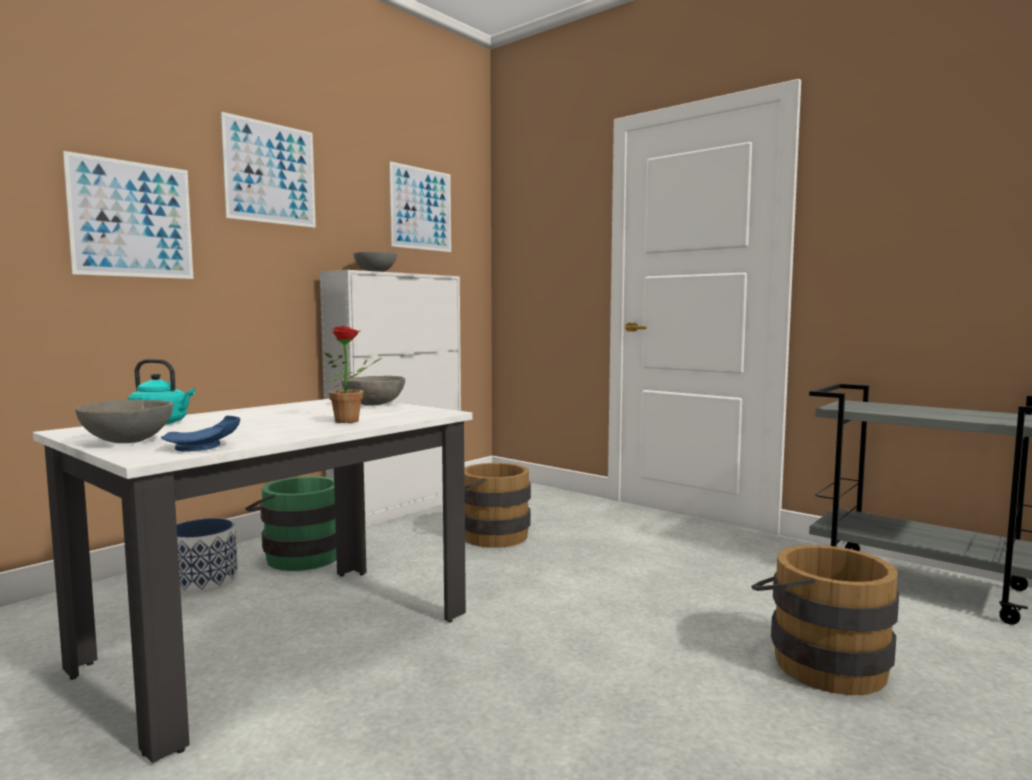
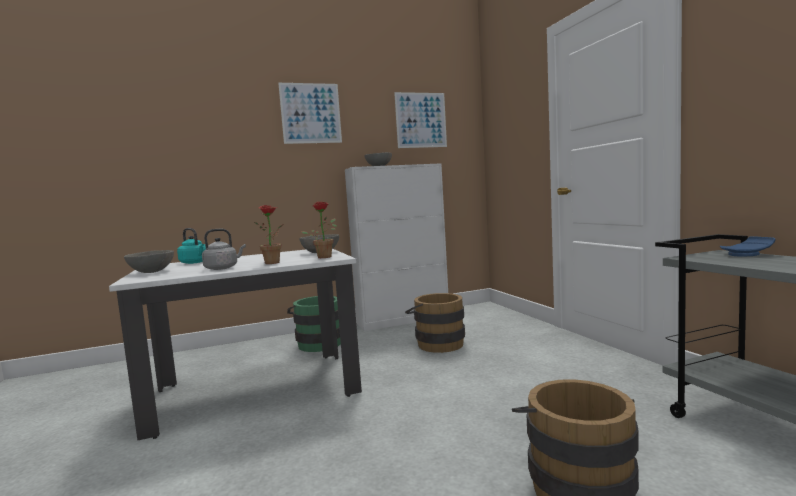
camera: 30 degrees right, 0 degrees up
picture [63,151,193,279] -> none
blue plate [161,416,240,452] -> blue plate moved to [720,236,776,257]
planter [177,518,238,593] -> none
none -> grey kettle [202,229,246,270]
none -> potted plant [301,202,337,258]

